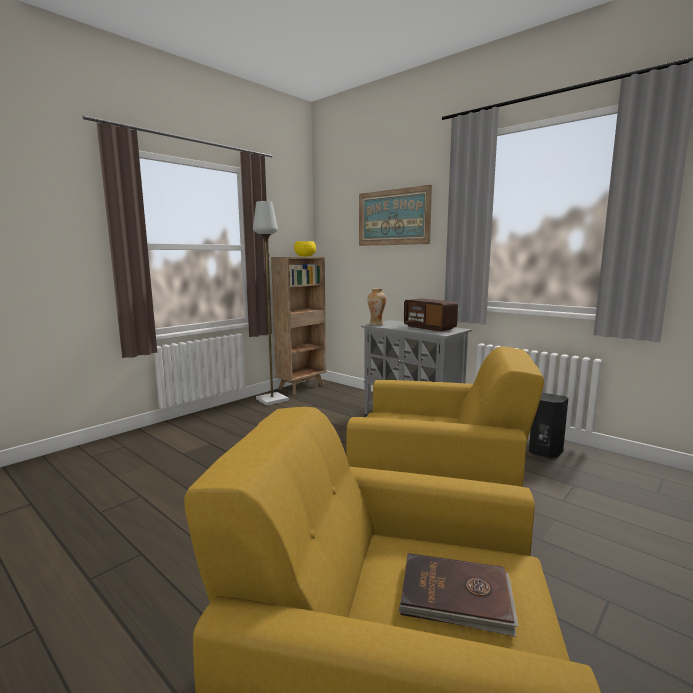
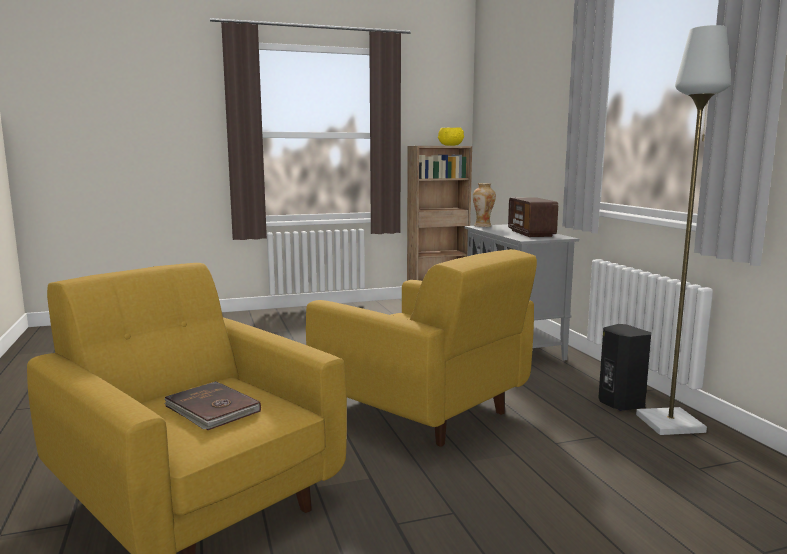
camera: 30 degrees right, 0 degrees up
grey floor lamp [253,201,289,405] -> grey floor lamp moved to [636,25,731,435]
picture [359,185,432,246] -> none

